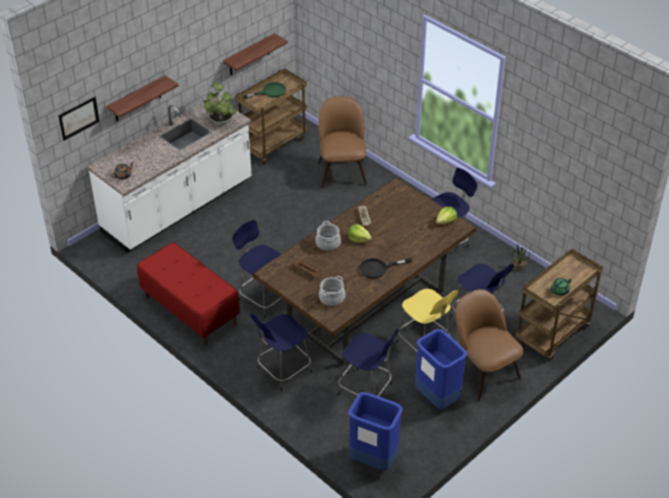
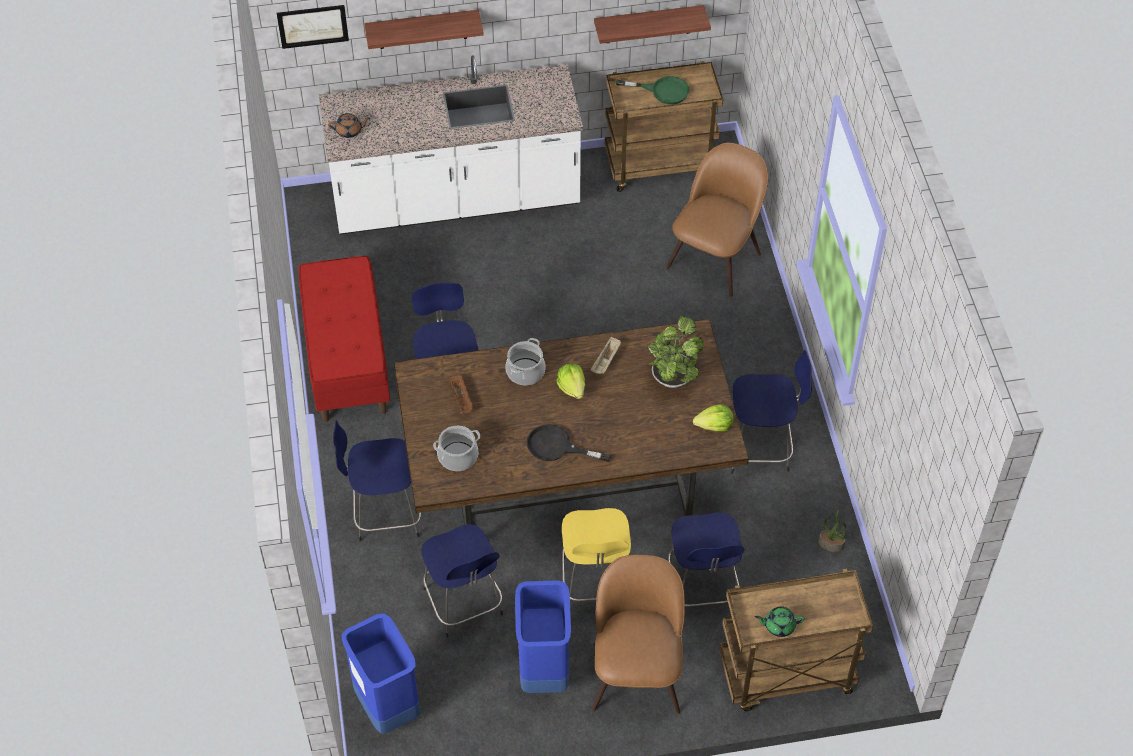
camera: 35 degrees right, 10 degrees up
potted plant [203,83,237,126] -> potted plant moved to [648,316,704,388]

